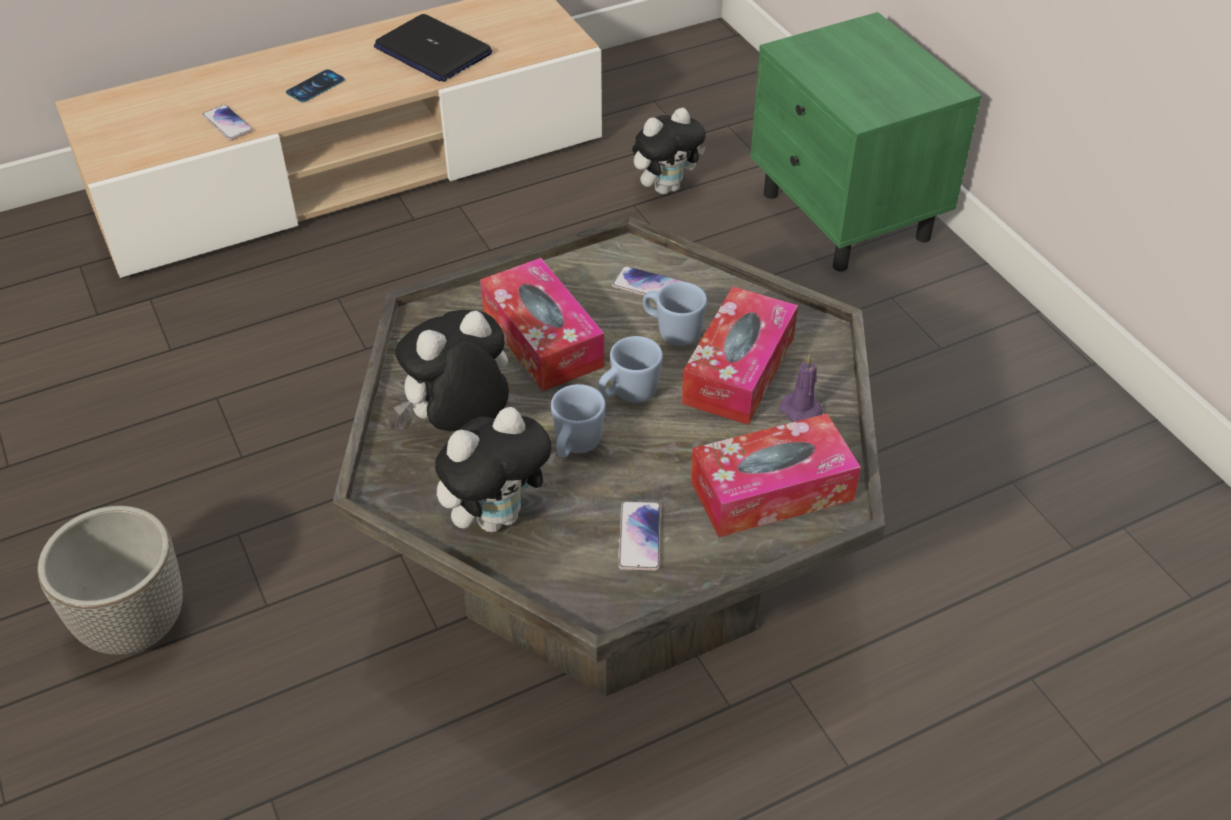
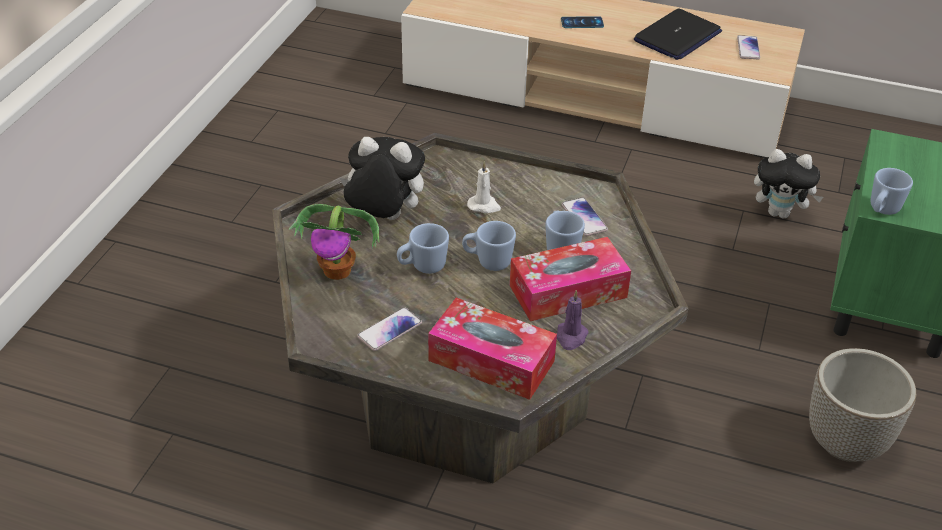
camera: 45 degrees right, 5 degrees down
planter [37,506,183,655] -> planter moved to [809,348,916,462]
phone [202,104,253,140] -> phone moved to [737,35,760,59]
laptop [374,14,492,82] -> laptop turned 135 degrees counterclockwise [634,9,722,60]
plush toy [435,407,556,532] -> potted plant [288,204,379,280]
tissue box [480,258,604,391] -> white candle [467,161,501,213]
none -> blue mug [871,168,913,215]

